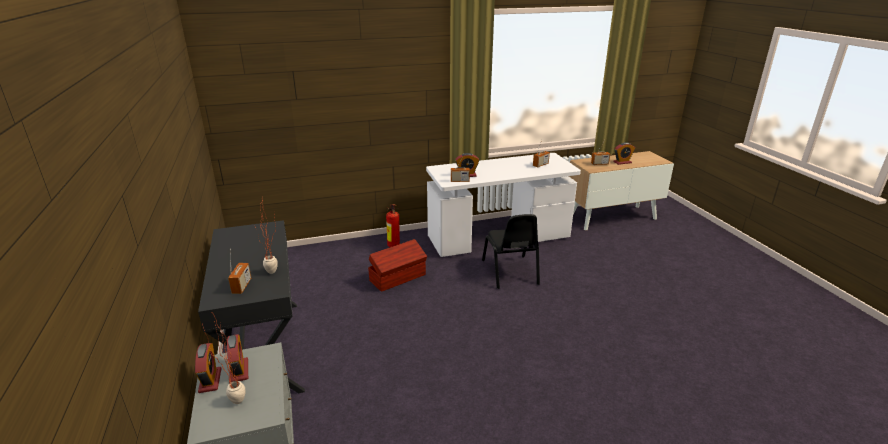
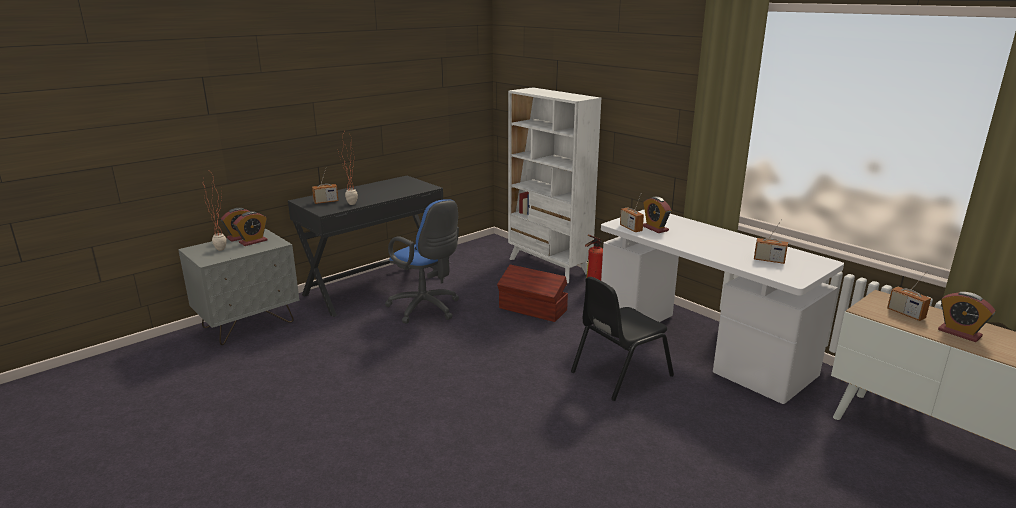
camera: 65 degrees right, 5 degrees down
none -> blue office chair [385,199,459,324]
none -> white bookcase [508,87,601,283]

